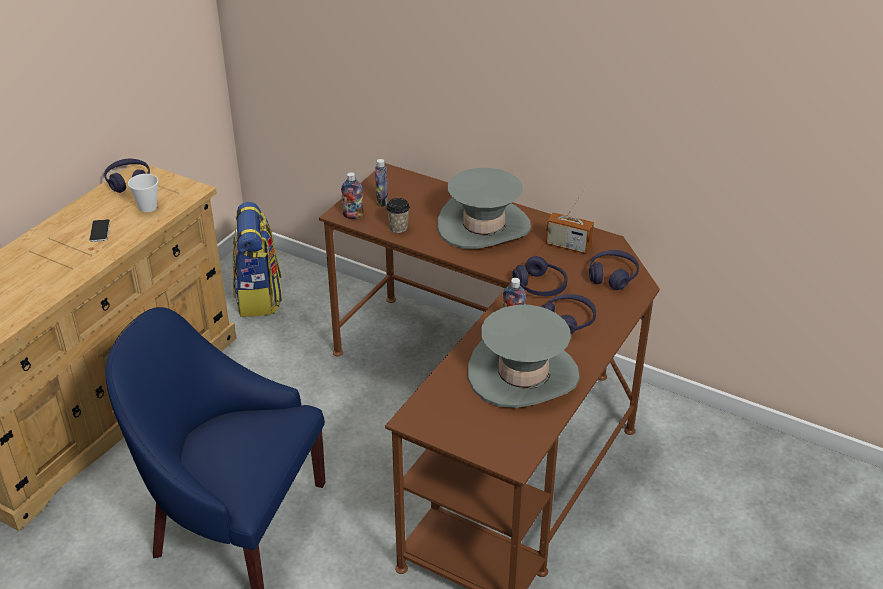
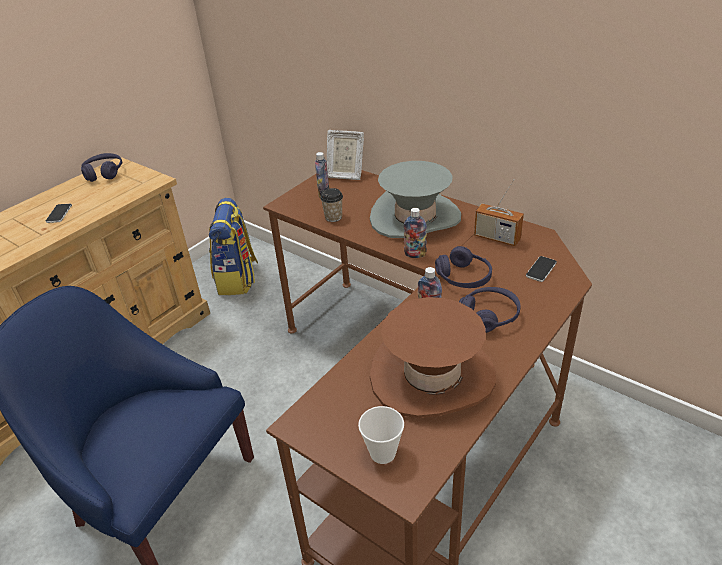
camera: 10 degrees right, 0 degrees up
cup [128,174,159,212] -> cup moved to [358,406,404,464]
bottle [341,172,364,219] -> bottle moved to [404,208,427,258]
grey hat [468,305,579,408] -> brown hat [370,297,496,418]
purple headphones [589,250,639,290] -> phone [526,256,557,282]
none -> picture frame [327,130,364,180]

